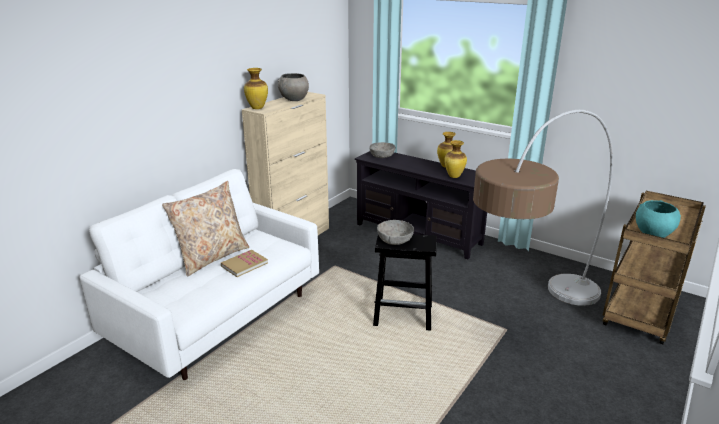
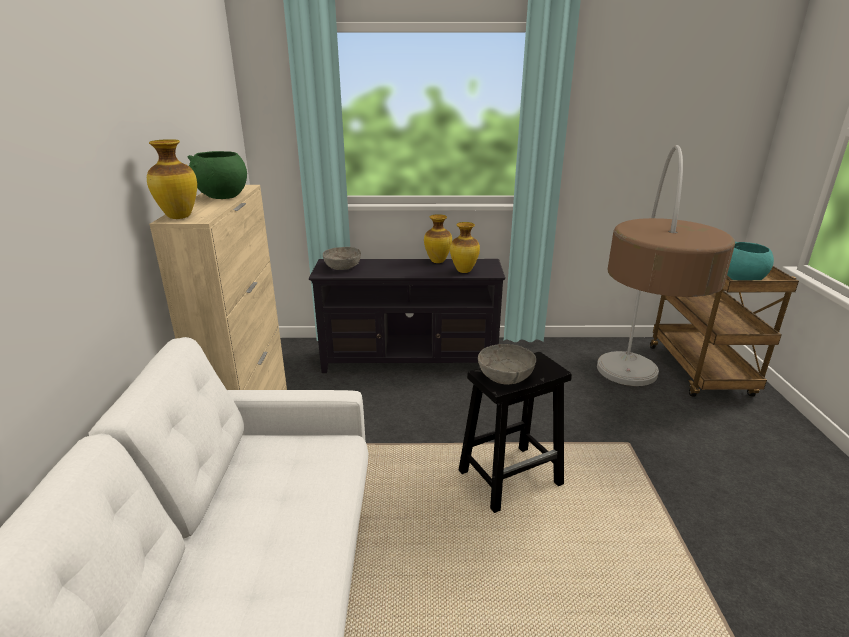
camera: 35 degrees left, 0 degrees up
beige pillow [162,181,249,276] -> none
book [221,250,268,277] -> none
grey bowl [278,73,309,101] -> green bowl [188,151,247,199]

